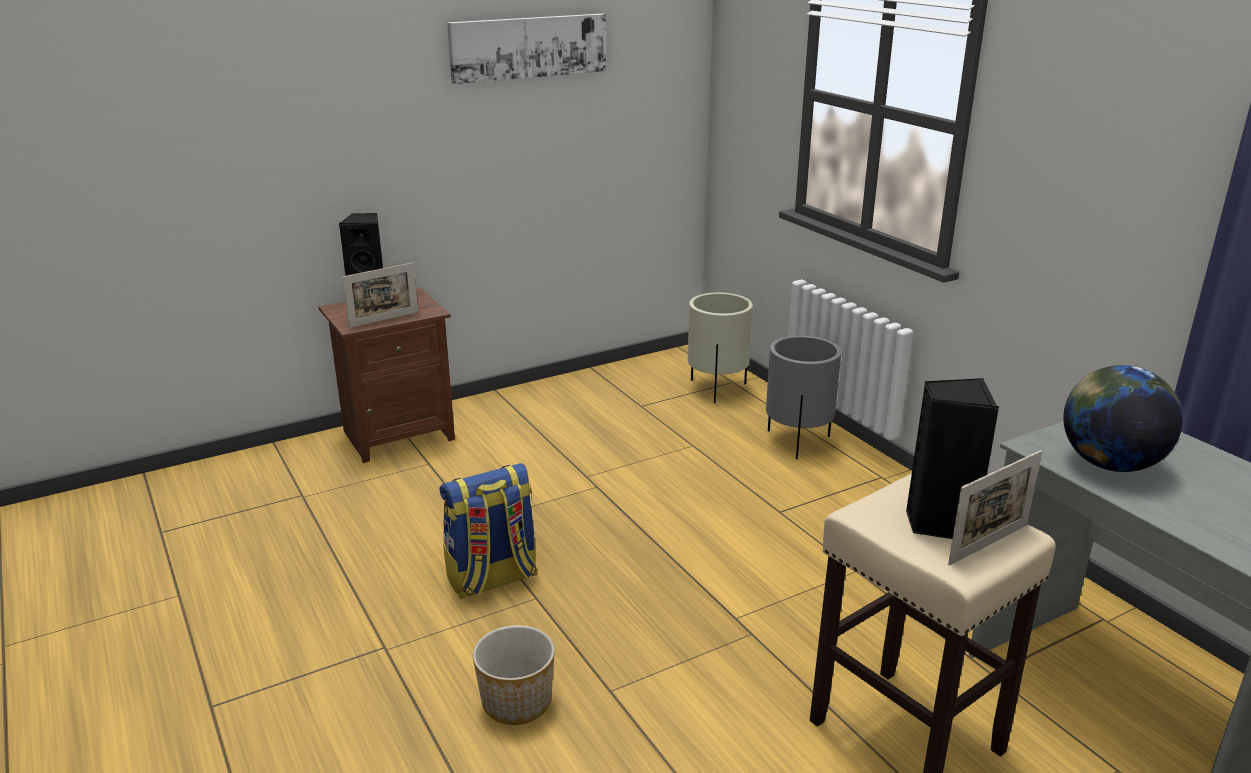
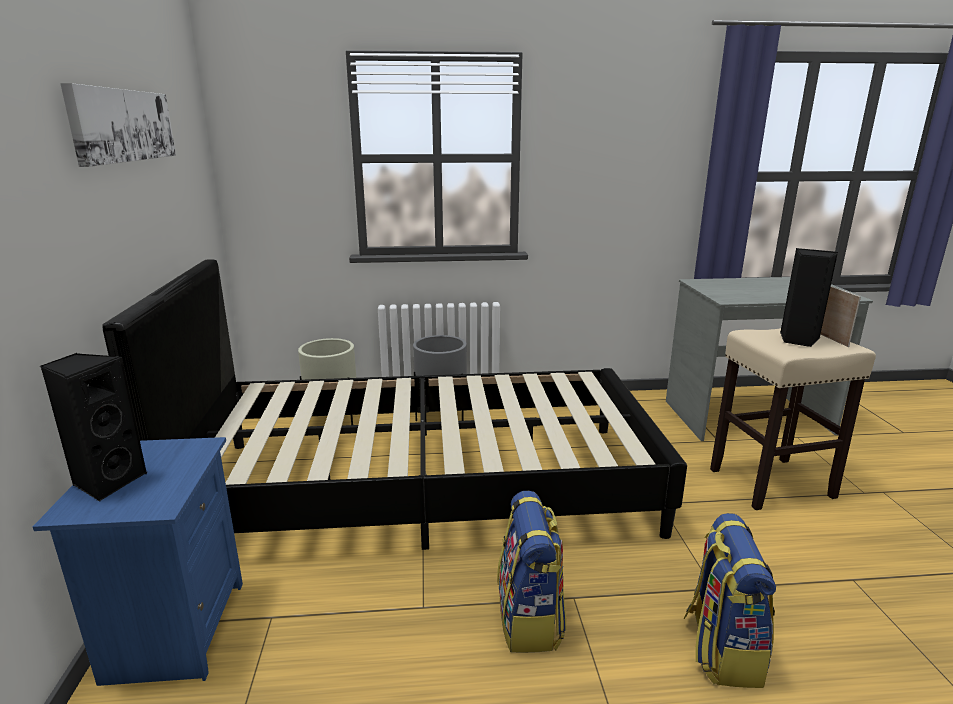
camera: 65 degrees left, 5 degrees down
brown nightstand [319,288,455,463] -> blue nightstand [33,437,243,686]
picture frame [342,263,418,328] -> none
planter [473,625,555,725] -> backpack [684,513,776,688]
globe [1063,365,1183,472] -> none
none -> black bed [103,259,687,550]

